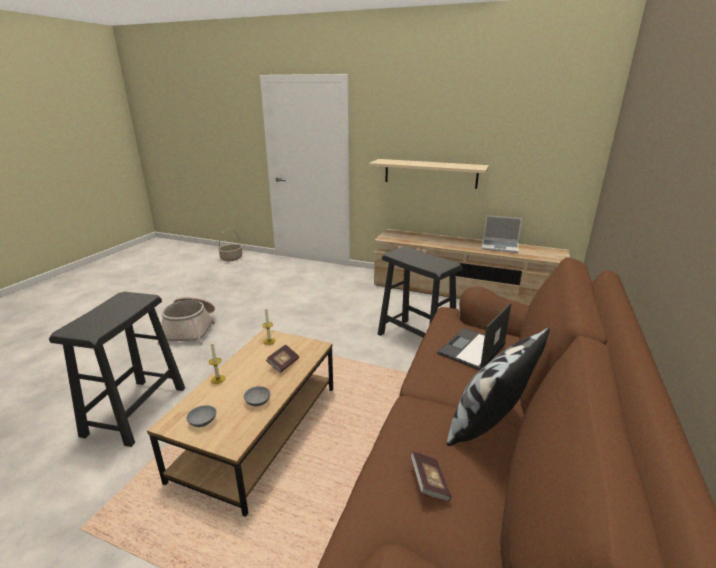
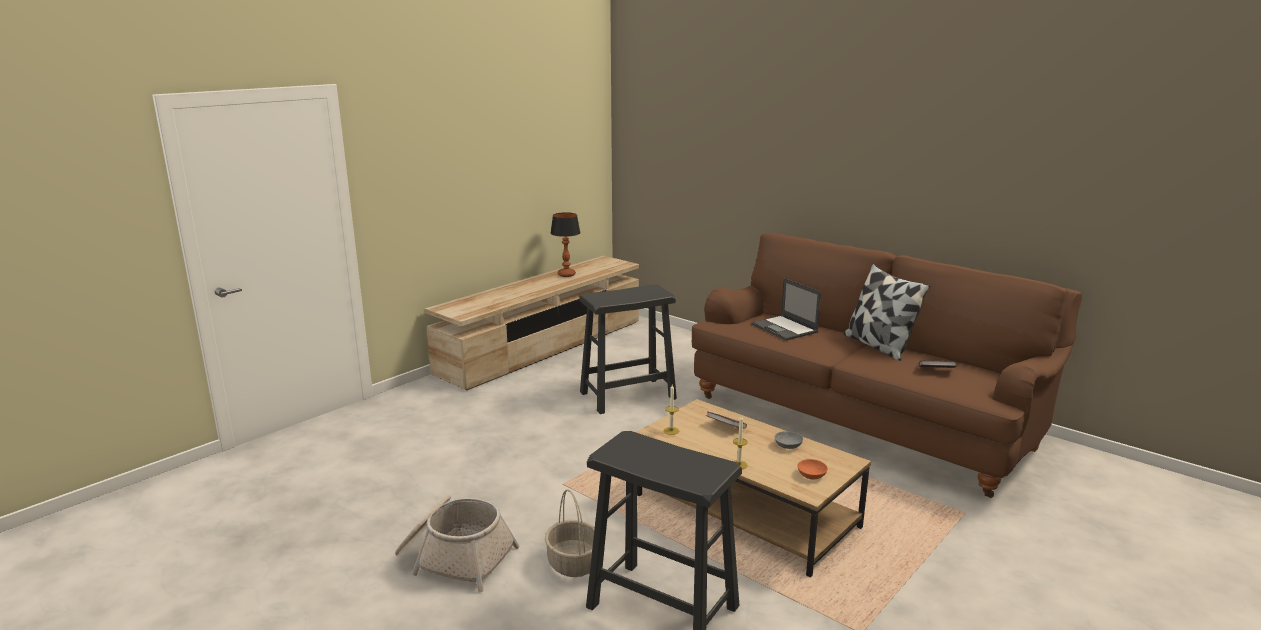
camera: 70 degrees left, 5 degrees down
grey bowl [186,405,217,427] -> orange bowl [797,459,828,480]
basket [218,229,242,261] -> basket moved to [545,490,595,577]
beige shelf [369,159,489,189] -> none
laptop [481,215,522,253] -> table lamp [550,212,580,277]

